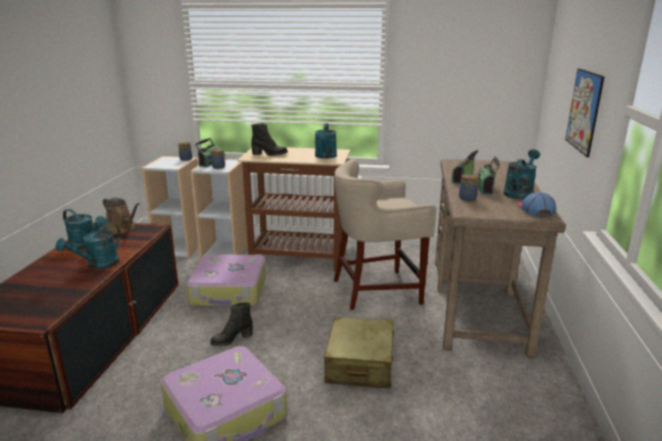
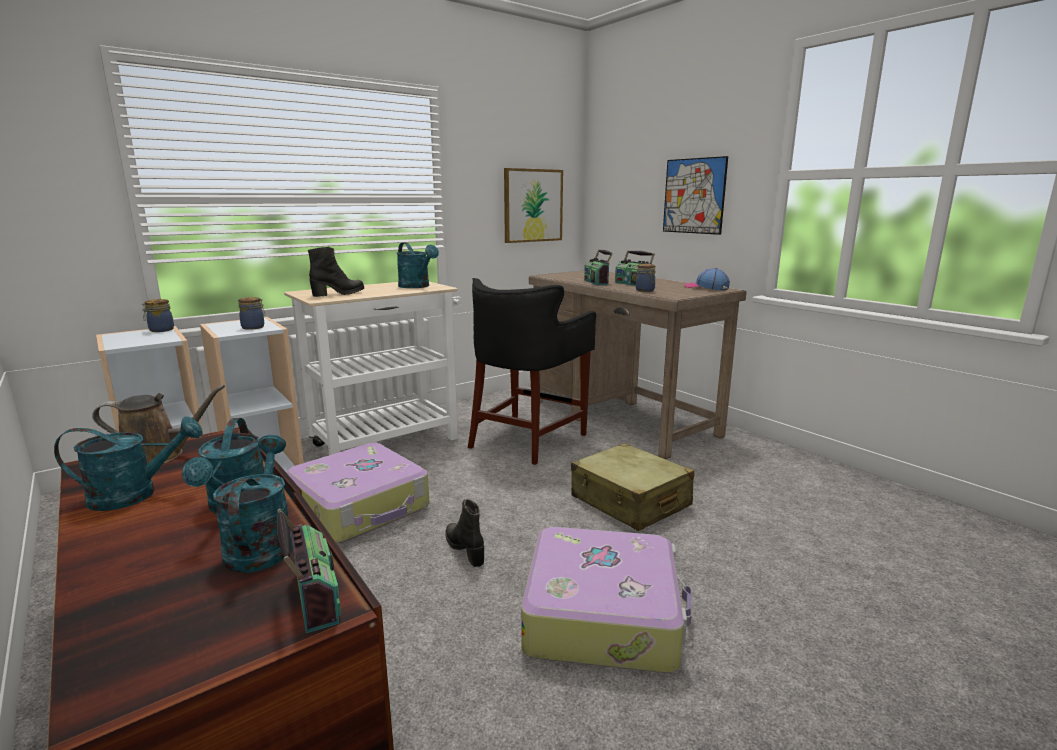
camera: 45 degrees left, 5 degrees down
radio [195,138,220,167] -> radio moved to [277,509,341,633]
black boot [210,302,253,346] -> black boot turned 135 degrees clockwise [445,499,484,567]
brown cart [238,147,350,272] -> white cart [284,282,462,455]
beige stool [334,159,436,310] -> black stool [468,278,596,465]
turquoise watering can [503,149,540,199] -> turquoise watering can moved to [213,435,293,573]
none -> picture [504,168,563,243]

